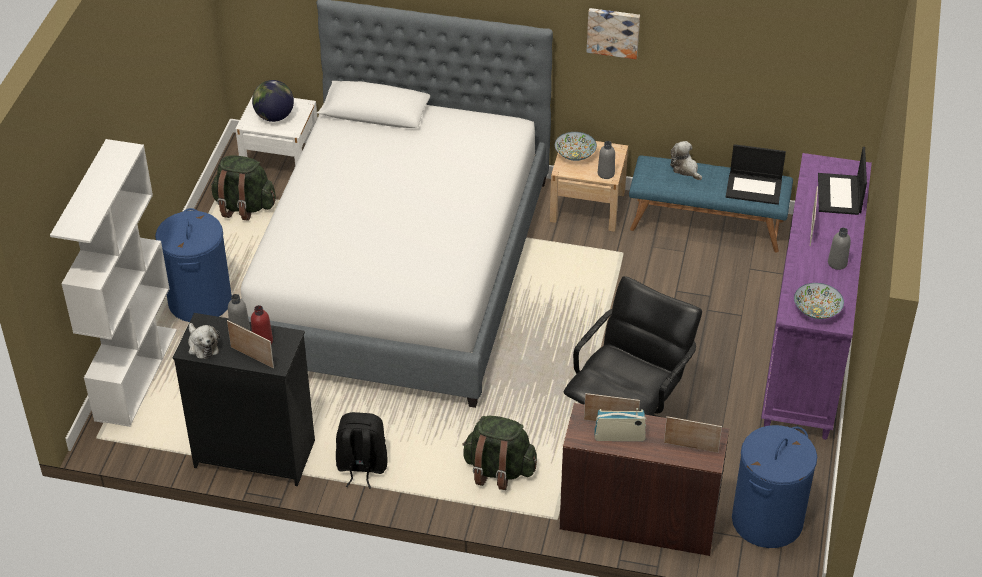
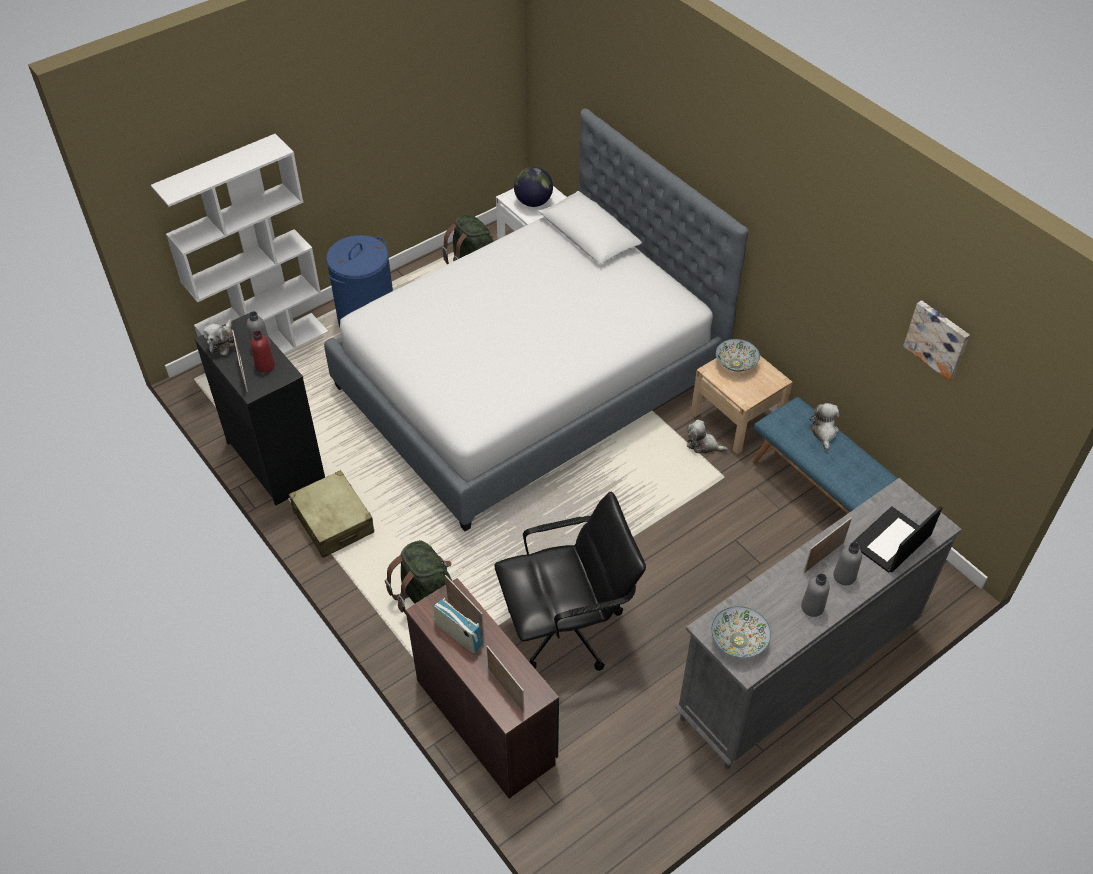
camera: 40 degrees right, 5 degrees up
black backpack [336,412,388,489] -> beige suitcase [289,470,374,558]
picture [586,8,640,59] -> picture moved to [903,300,970,381]
grey bottle [598,141,615,179] -> grey bottle moved to [833,542,862,585]
laptop [726,144,786,205] -> none
blue laundry basket [732,425,817,548] -> none
purple dresser [761,153,872,440] -> grey dresser [675,478,962,769]
none -> plush toy [687,420,728,453]

